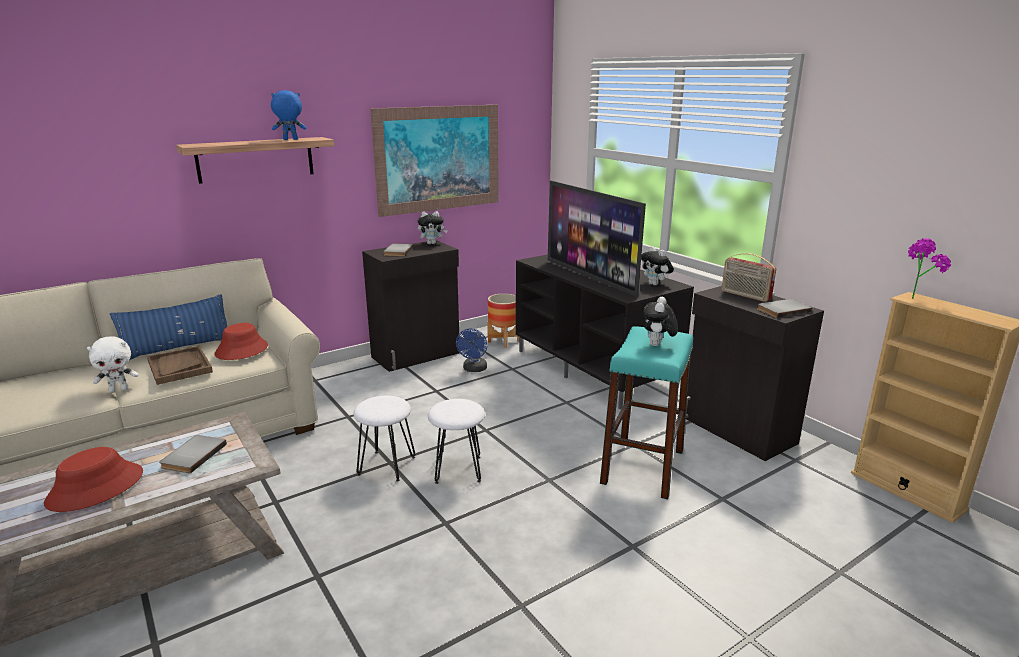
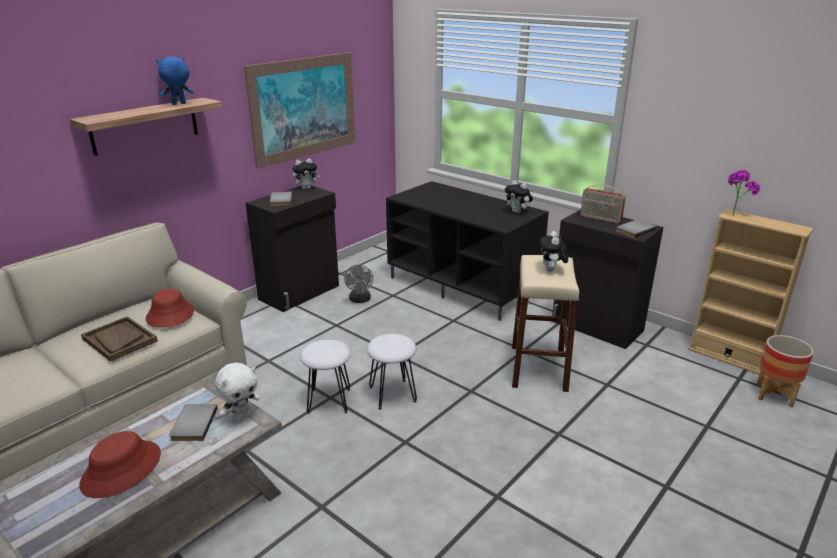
camera: 15 degrees left, 5 degrees up
white plush toy [87,336,139,393] -> white plush toy moved to [215,363,260,421]
blue pillow [110,294,227,360] -> none
blue fan [456,329,488,372] -> grey fan [344,265,373,303]
planter [487,293,519,348] -> planter moved to [757,335,814,408]
television [548,180,646,297] -> none
turquoise stool [600,326,693,500] -> beige stool [512,255,579,392]

